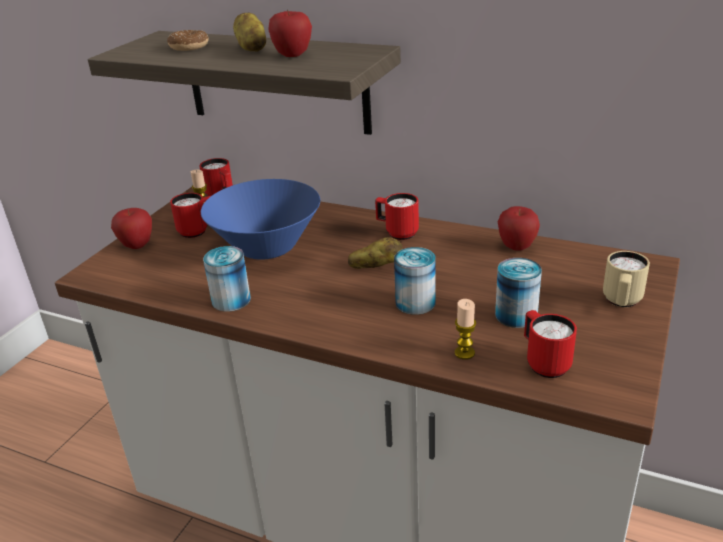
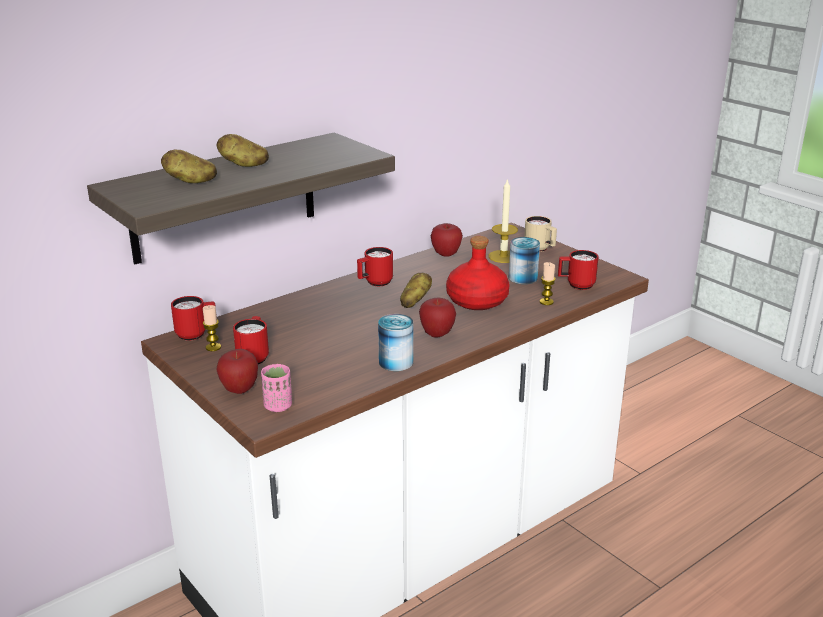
camera: 65 degrees left, 5 degrees down
donut [167,30,209,51] -> potato [161,149,217,183]
blue bowl [201,179,320,260] -> none
apple [268,9,312,57] -> apple moved to [419,297,456,338]
can [394,247,435,315] -> red bottle [446,236,510,310]
none -> pink cup [261,364,292,412]
none -> candle [489,178,518,263]

